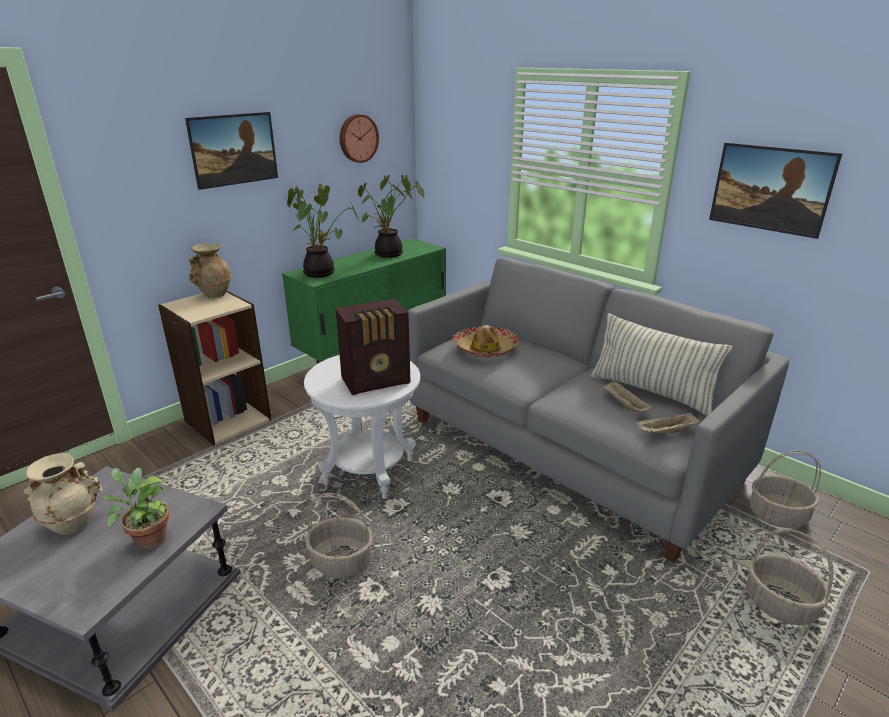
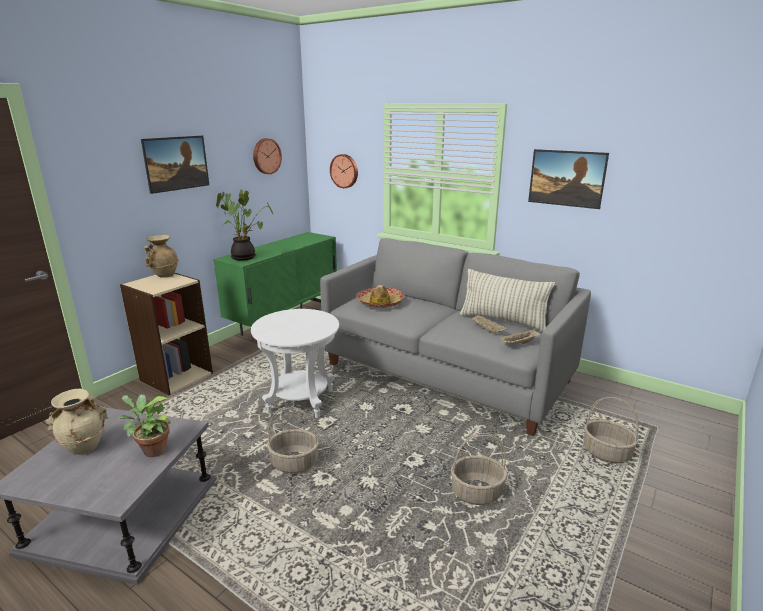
camera: 10 degrees left, 5 degrees down
radio [335,299,410,395] -> none
potted plant [358,175,425,258] -> none
basket [749,450,821,528] -> basket moved to [451,433,507,505]
none -> wall clock [330,154,358,188]

